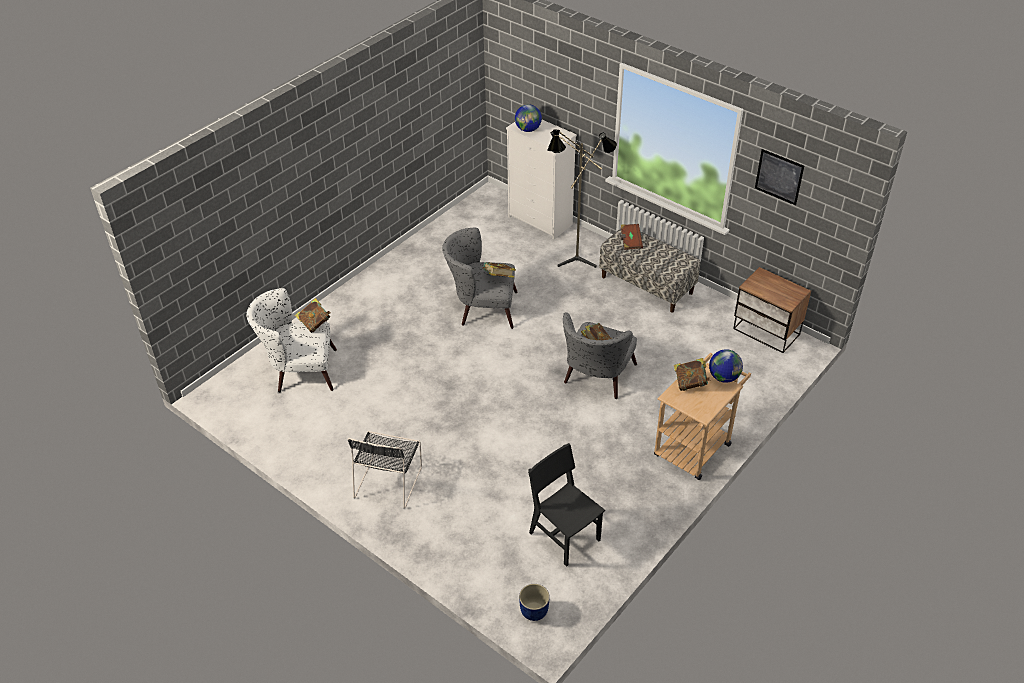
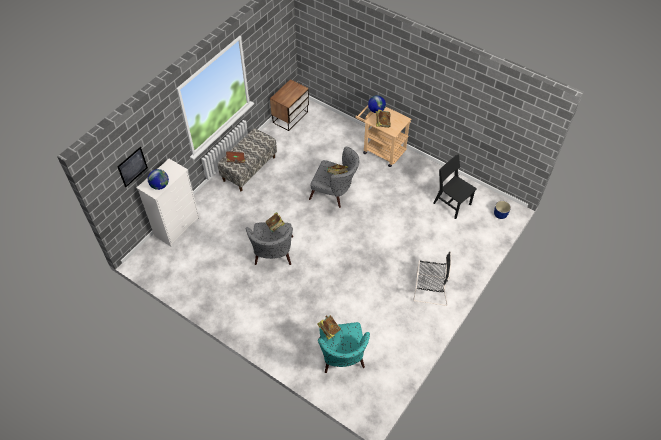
camera: 95 degrees left, 10 degrees up
white armchair [246,288,337,392] -> turquoise armchair [318,322,370,373]
black chair [528,443,605,567] -> black chair turned 90 degrees clockwise [434,155,477,219]
floor lamp [547,130,617,268] -> none
picture [755,149,804,205] -> picture moved to [117,147,148,187]

